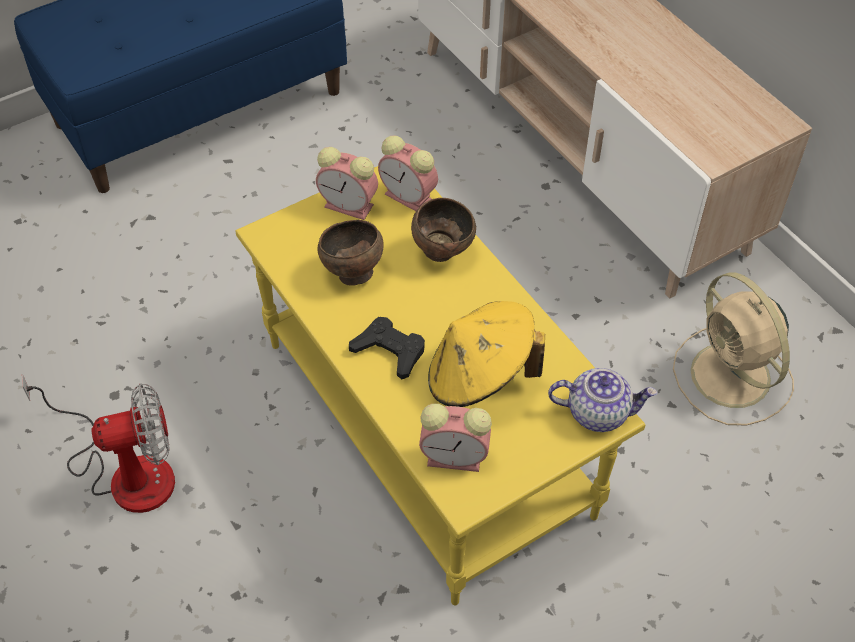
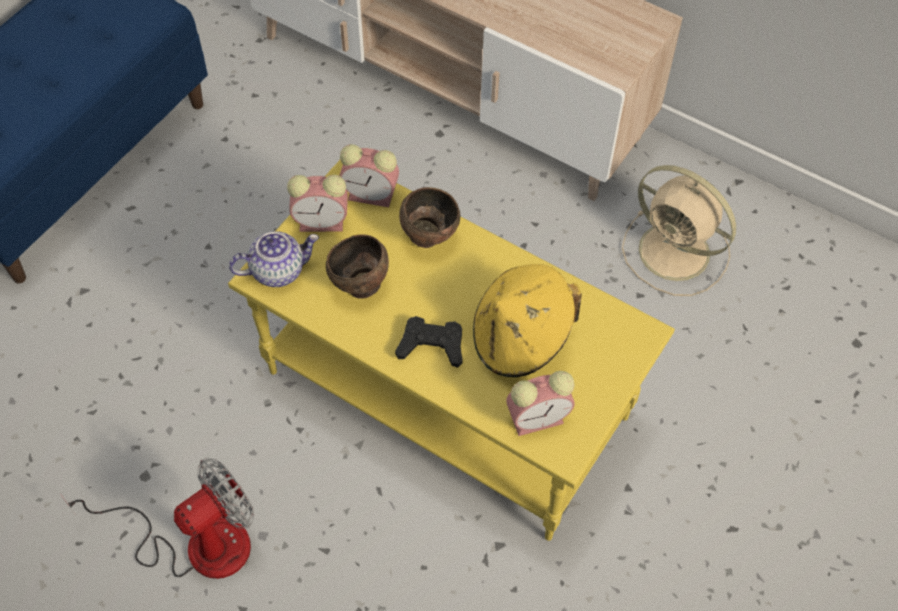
camera: 25 degrees left, 5 degrees up
teapot [548,368,657,432] -> teapot moved to [229,231,319,287]

